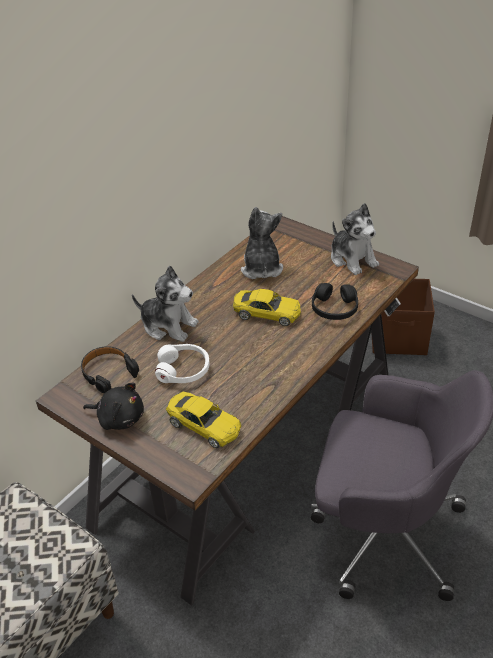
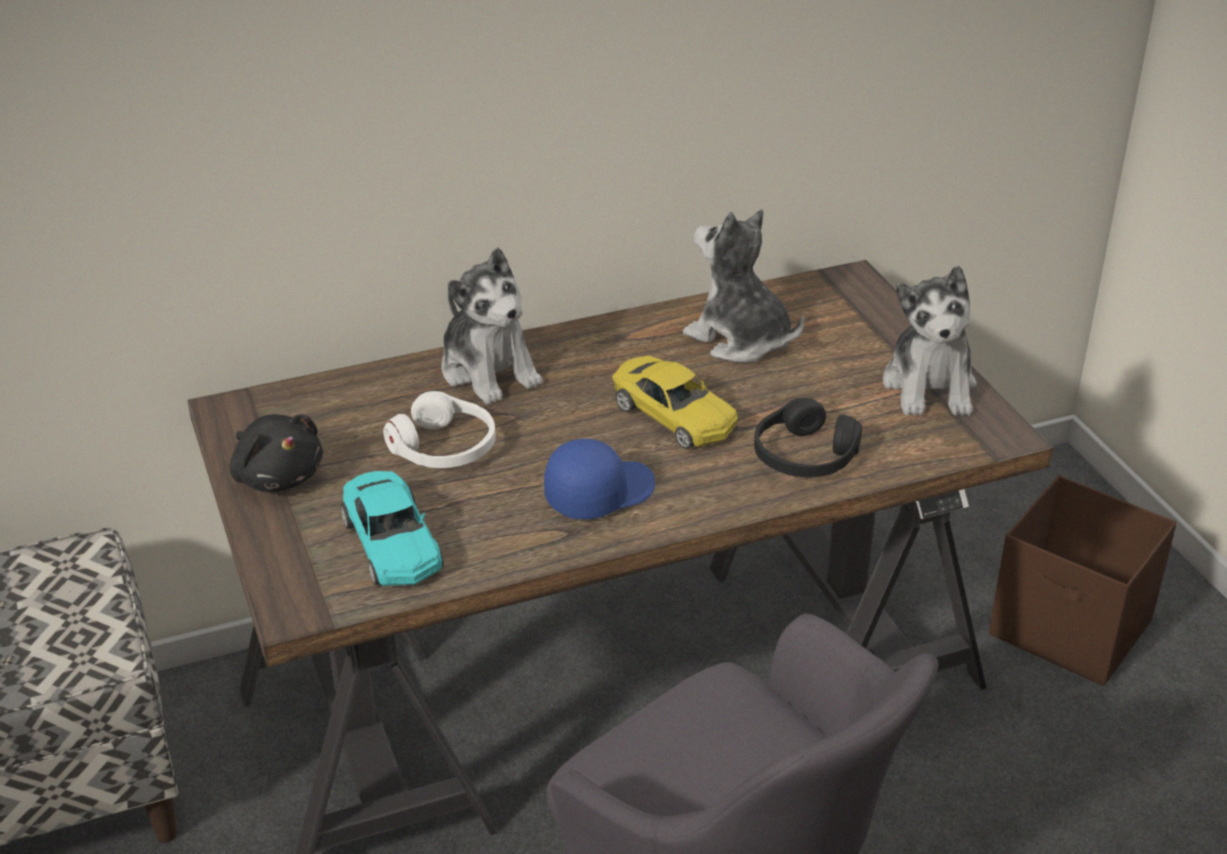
camera: 30 degrees right, 5 degrees down
black headphones [81,346,139,393] -> none
yellow toy car [165,392,241,448] -> turquoise toy car [340,471,444,586]
plush toy [241,207,283,279] -> plush toy turned 75 degrees counterclockwise [683,210,805,363]
none -> blue cap [544,439,655,519]

